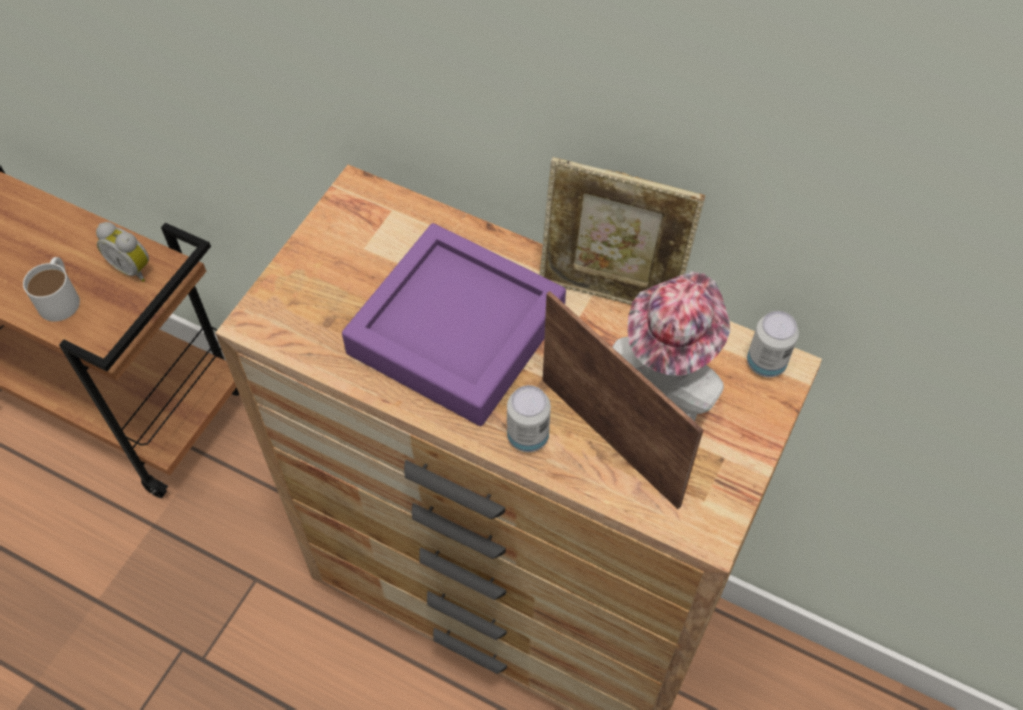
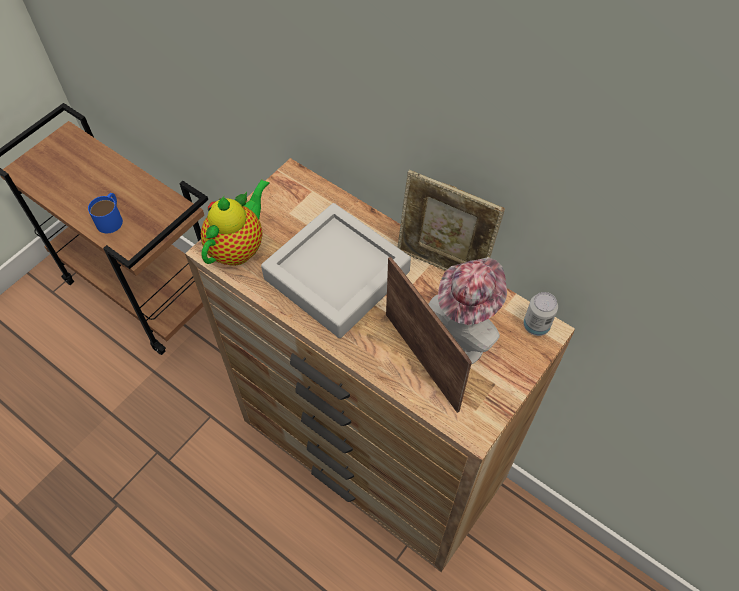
camera: 10 degrees right, 0 degrees up
white mug [23,257,80,322] -> blue mug [88,193,123,233]
alarm clock [96,222,149,282] -> none
purple tray [342,223,566,426] -> grey tray [261,203,411,338]
can [507,385,551,452] -> none
none -> teapot [201,179,270,266]

